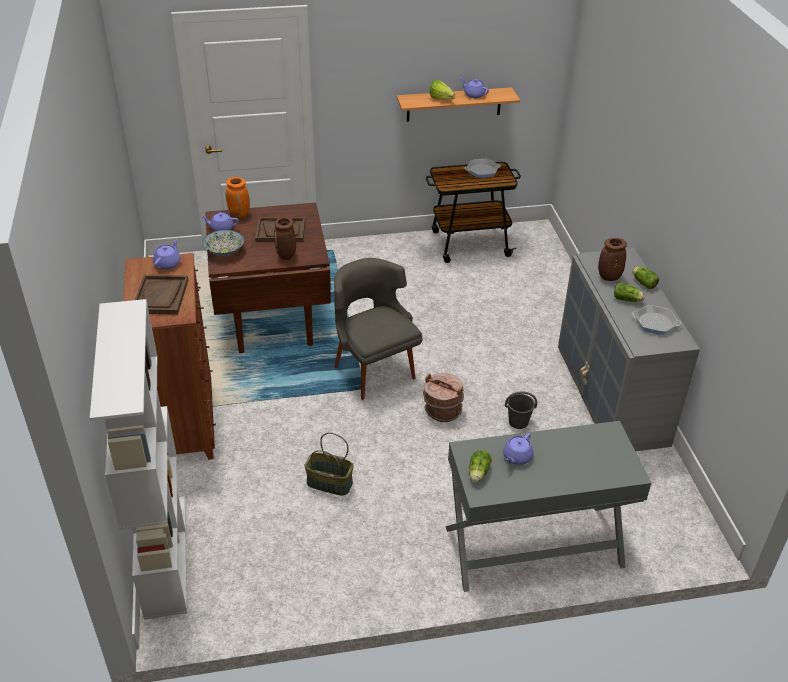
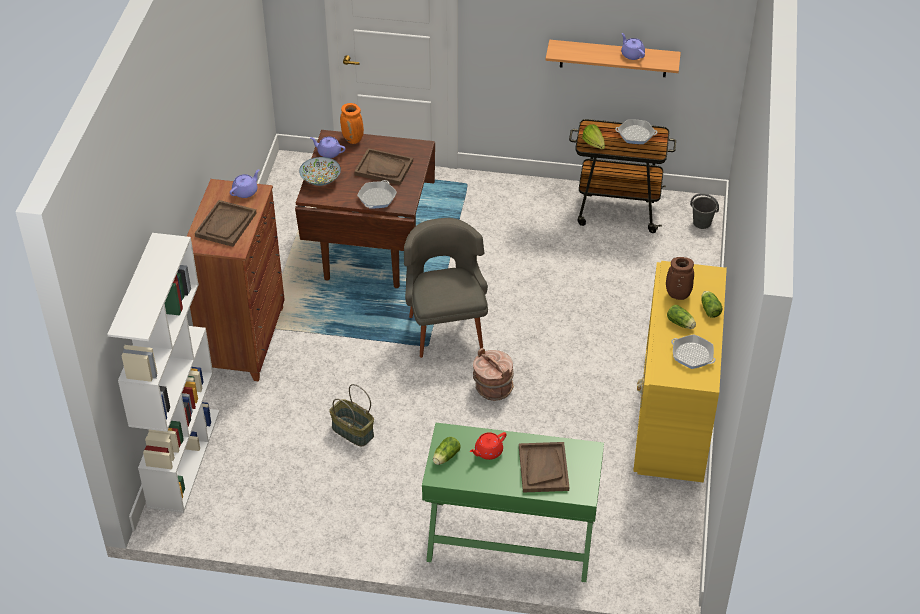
camera: 20 degrees right, 5 degrees up
brown vase [274,217,296,260] -> frying pan [357,180,397,209]
lettuce [430,80,455,100] -> lettuce moved to [582,124,605,149]
grey console table [446,421,652,592] -> green console table [422,423,604,582]
purple teapot [503,433,534,465] -> red teapot [470,432,506,460]
grey bucket [505,391,537,429] -> grey bucket moved to [690,193,719,229]
grey cabinet [558,248,700,451] -> yellow cabinet [633,261,727,483]
none -> brown tray [519,442,569,493]

